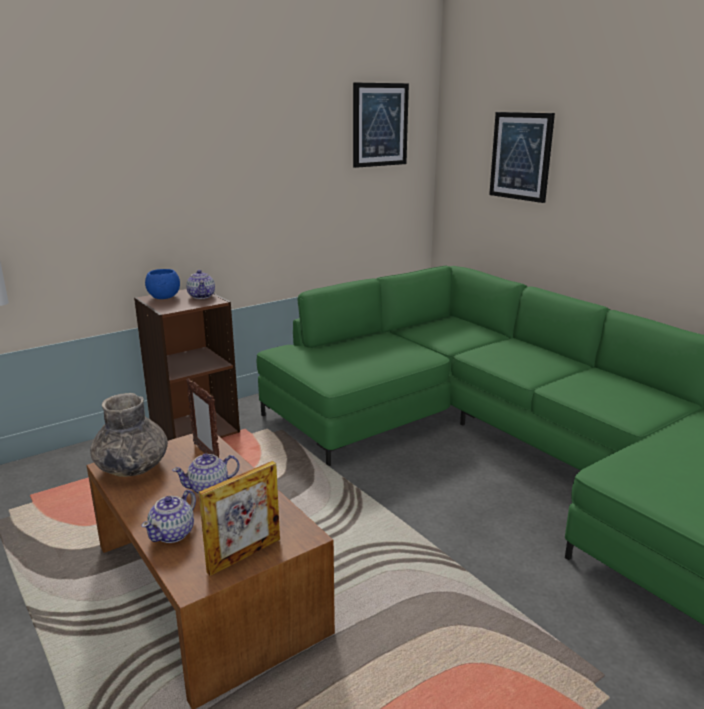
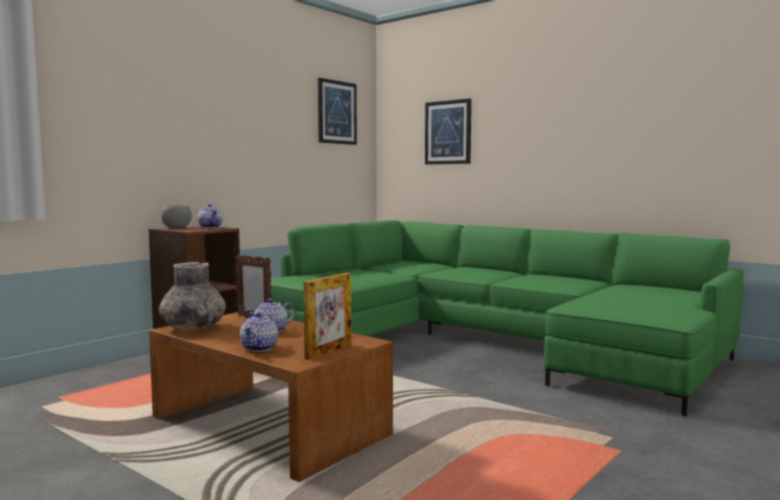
camera: 15 degrees left, 15 degrees down
blue bowl [145,269,180,299] -> grey bowl [161,205,192,229]

